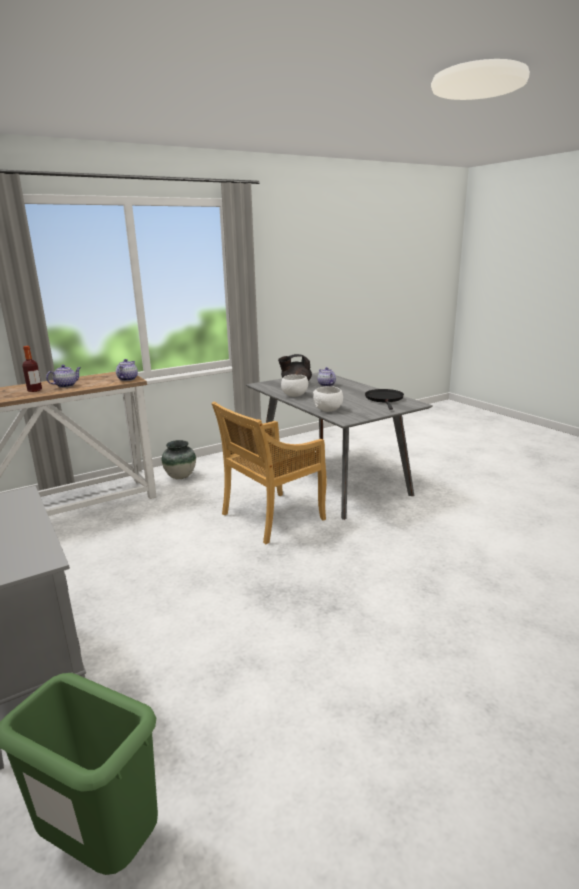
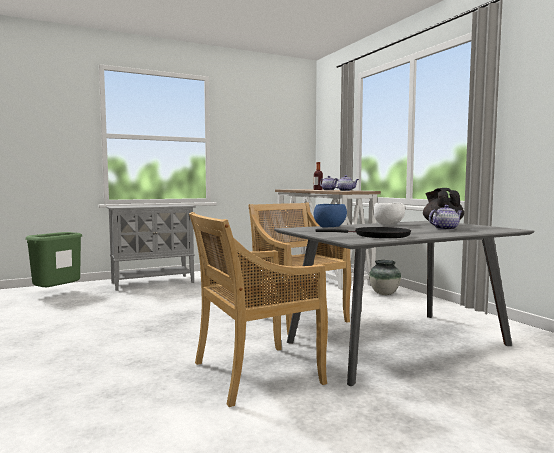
camera: 95 degrees right, 15 degrees down
white bowl [313,386,343,412] -> blue bowl [314,204,347,227]
none -> beige chair [189,212,328,407]

